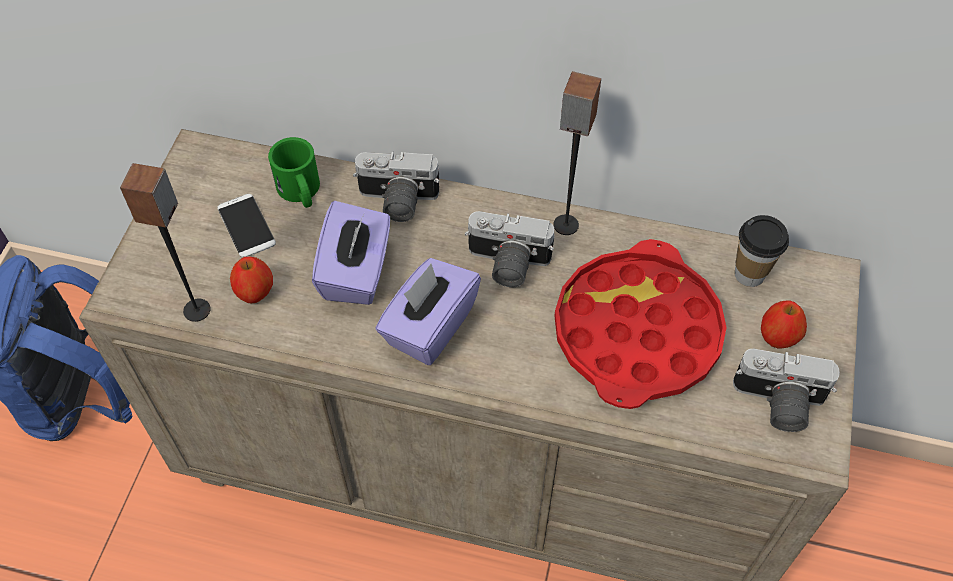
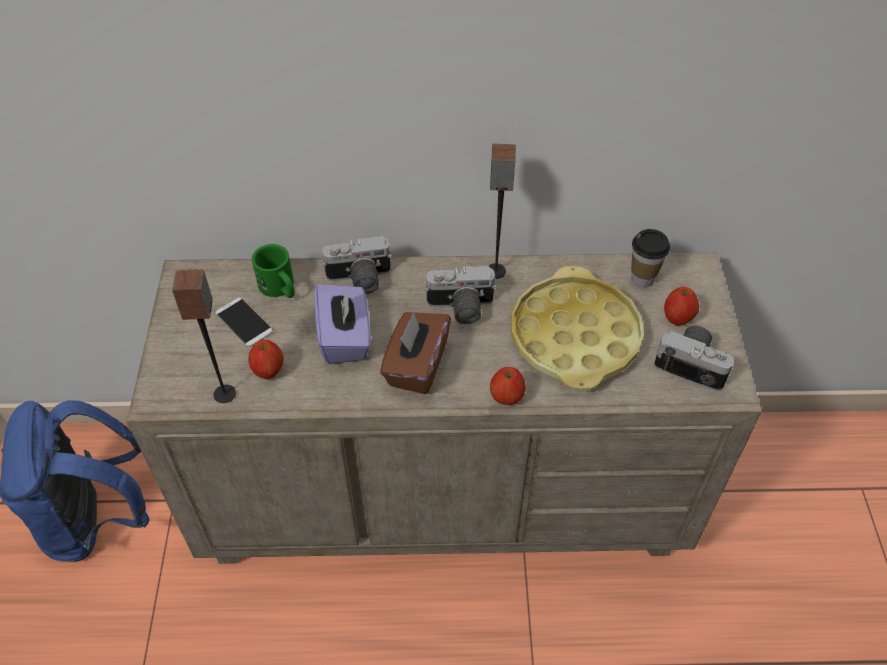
camera: 15 degrees left, 5 degrees down
purple tissue box [376,258,481,365] -> brown tissue box [380,312,451,394]
red tray [554,239,727,409] -> yellow tray [511,266,644,390]
camera [733,349,840,432] -> camera turned 150 degrees counterclockwise [654,326,734,391]
none -> apple [490,367,526,405]

